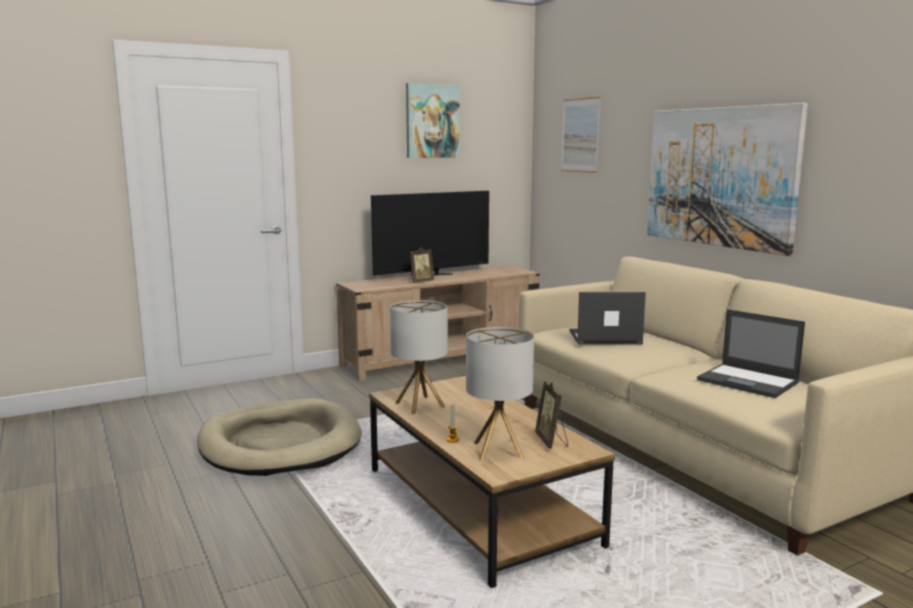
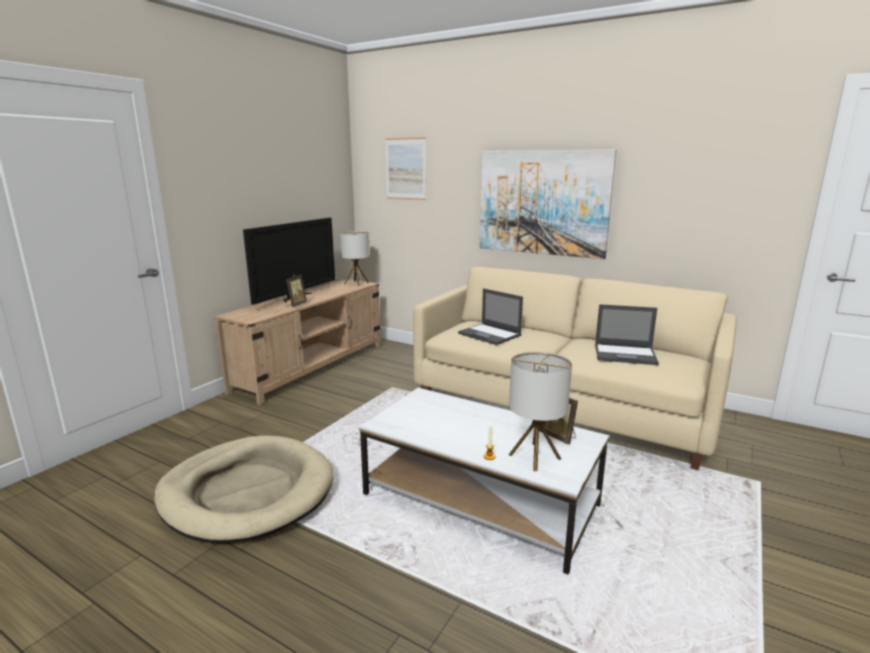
camera: 30 degrees left, 5 degrees up
brown coffee table [369,376,615,588] -> white coffee table [359,388,609,575]
table lamp [390,300,448,415] -> table lamp moved to [340,231,370,286]
picture [406,83,460,158] -> none
laptop [569,292,646,345] -> laptop turned 105 degrees counterclockwise [458,288,523,345]

